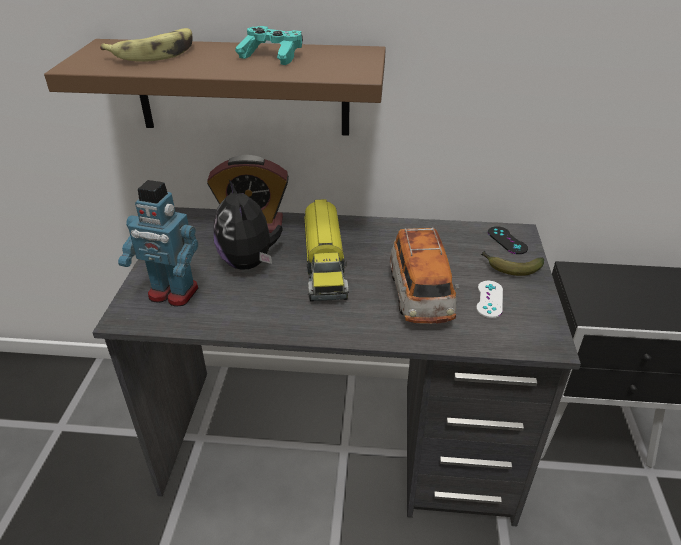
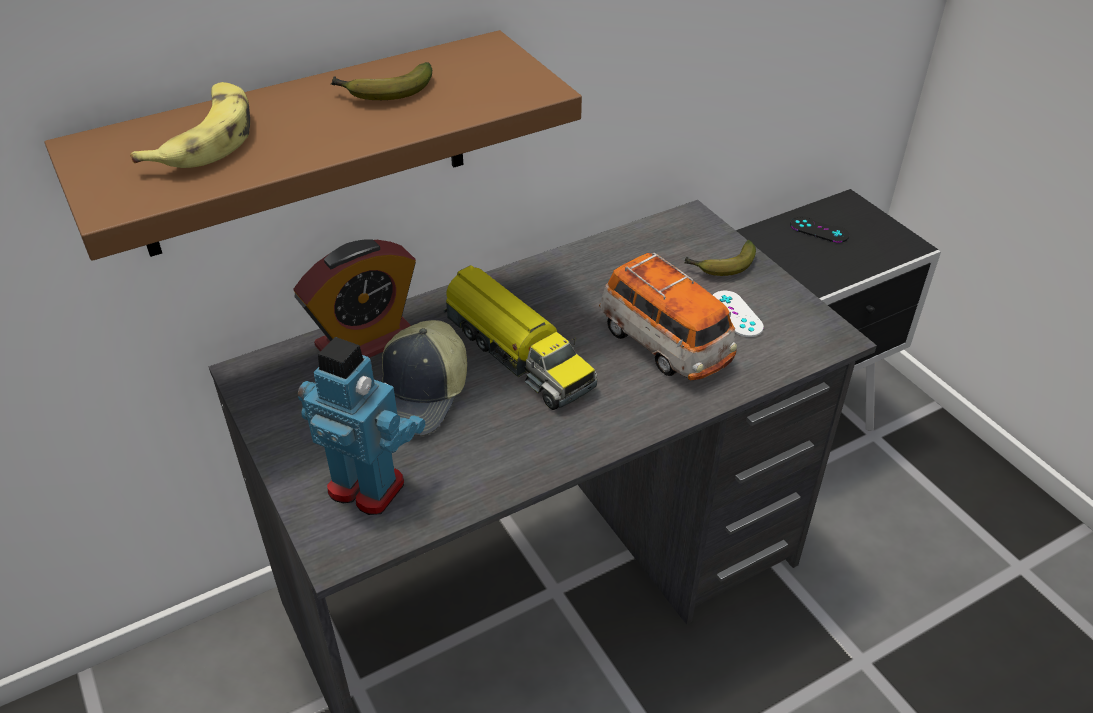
camera: 35 degrees left, 5 degrees up
toy robot [118,180,199,307] -> toy robot turned 135 degrees counterclockwise [298,337,425,515]
plush toy [214,180,283,270] -> cap [381,320,467,436]
turquoise game controller [235,26,303,65] -> banana [331,62,432,100]
black game controller [488,226,528,254] -> black game controller moved to [790,216,849,243]

